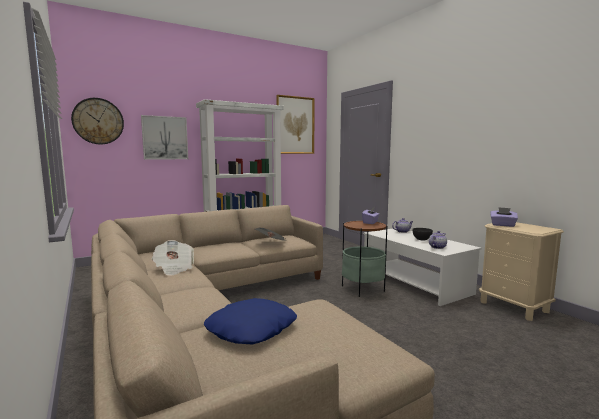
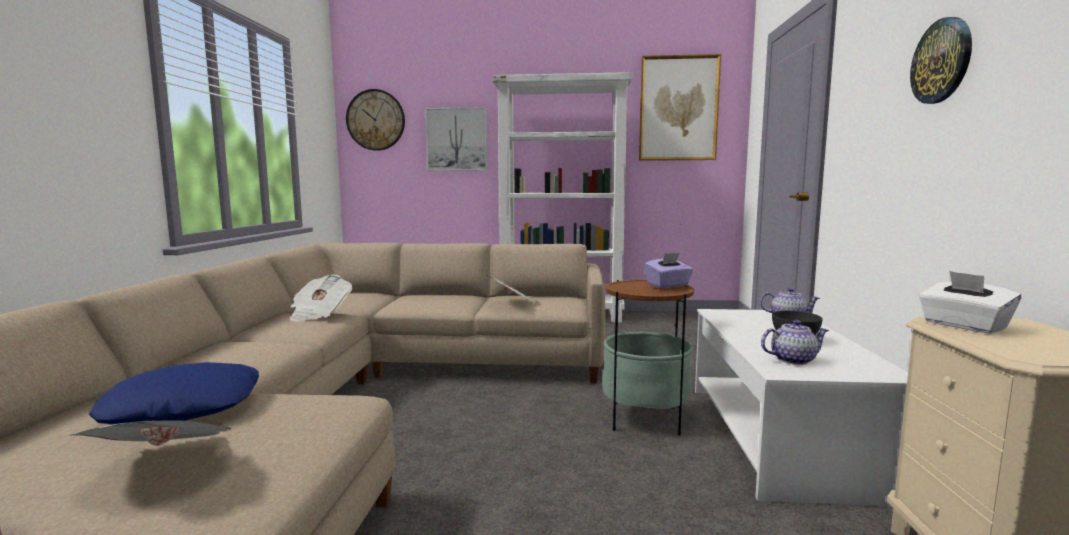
camera: 35 degrees right, 0 degrees up
purple tissue box [490,207,518,227] -> white tissue box [919,271,1021,334]
none -> newspaper [68,421,231,446]
none -> wall clock [910,17,972,104]

